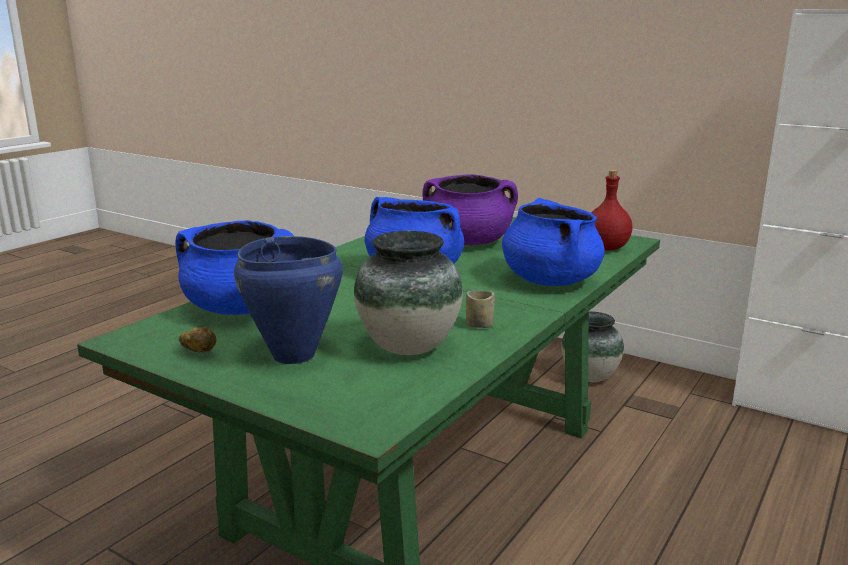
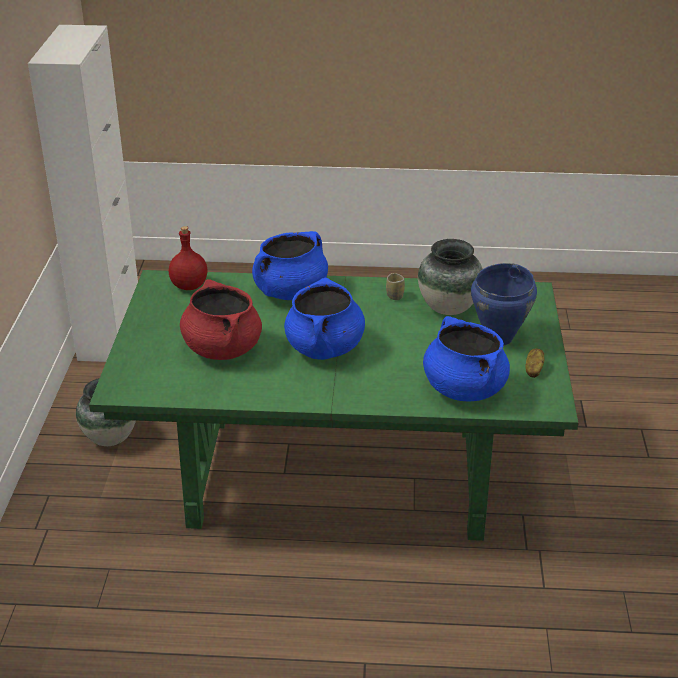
camera: 120 degrees left, 15 degrees up
purple cooking pot [422,174,518,245] -> red cooking pot [180,279,262,360]

